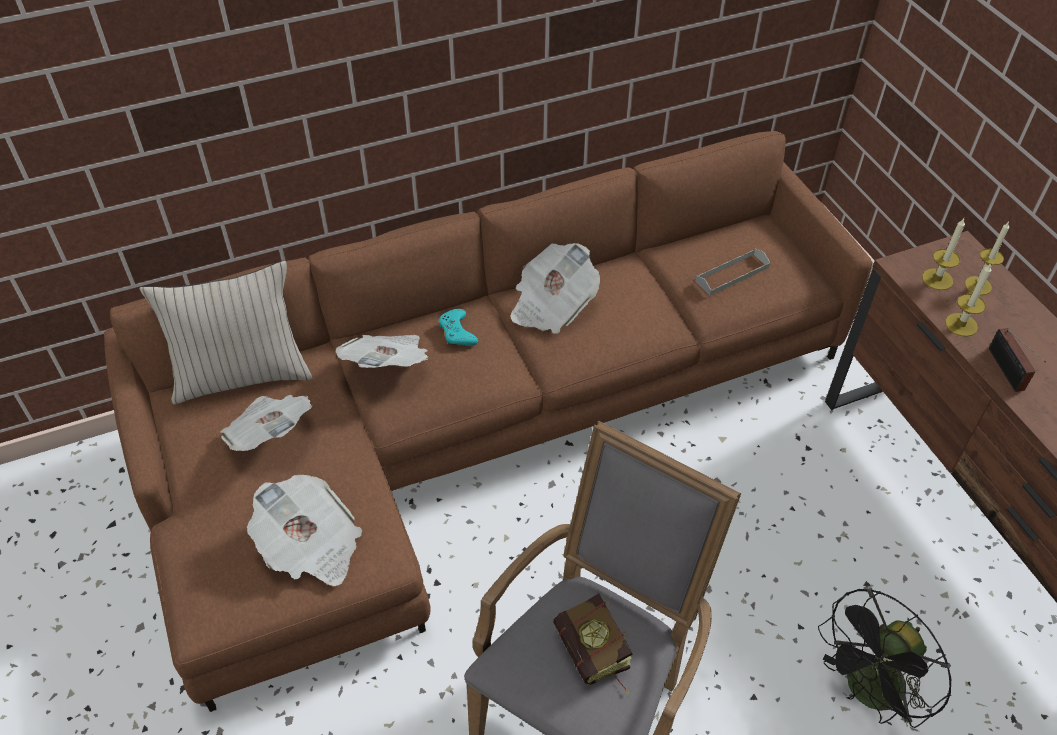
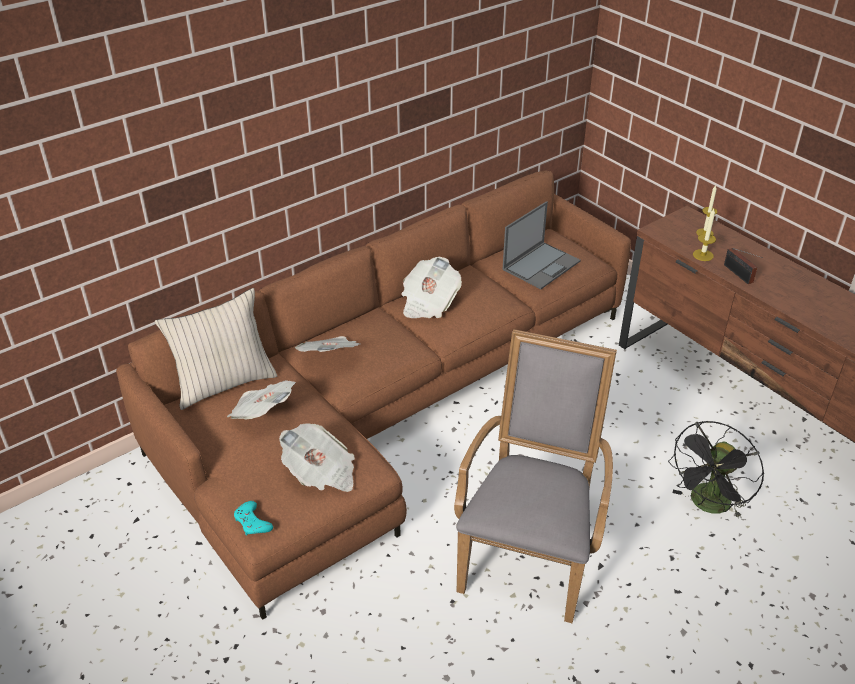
camera: 15 degrees left, 10 degrees down
turquoise game controller [439,309,478,346] -> turquoise game controller moved to [234,501,273,536]
book [553,593,633,694] -> none
grey tray [695,249,770,296] -> laptop [502,201,581,289]
candle [922,219,965,290] -> none

